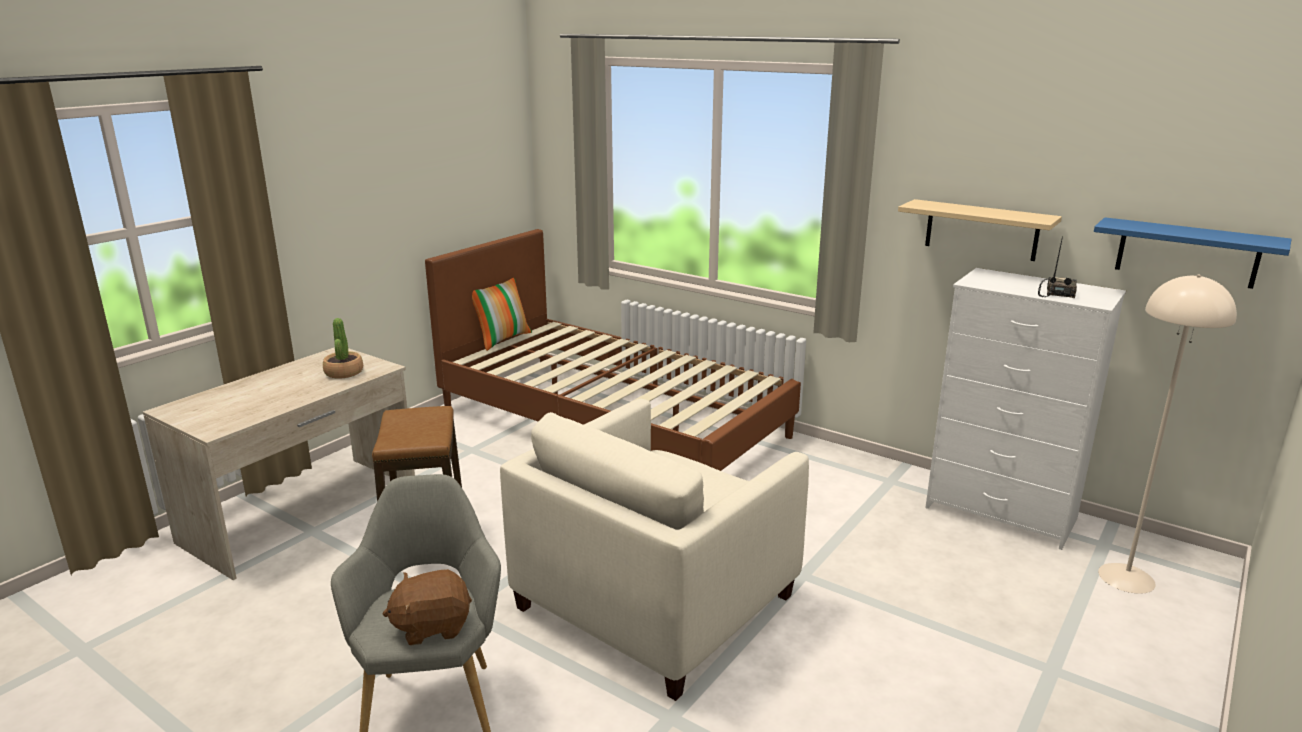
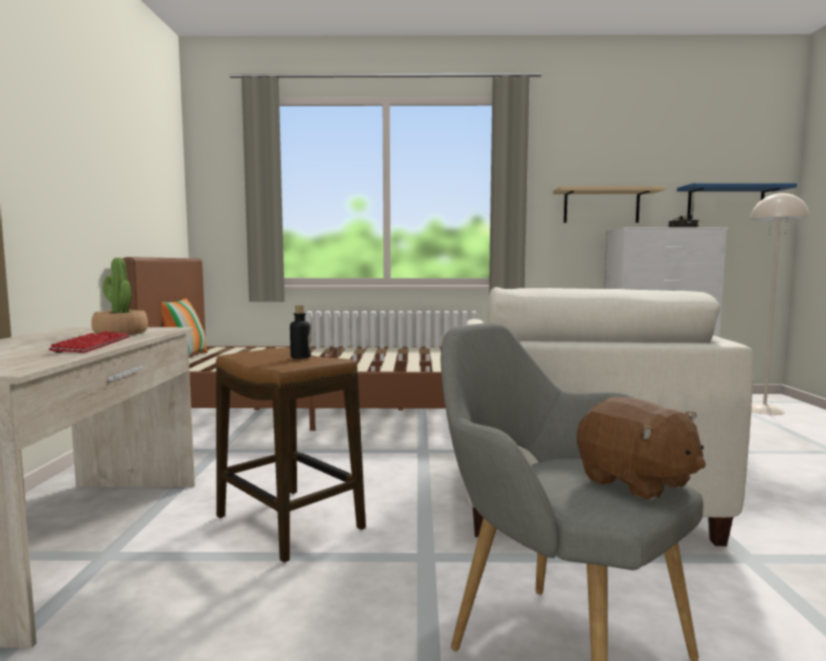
camera: 35 degrees left, 15 degrees down
brown plush toy [383,569,472,646] -> brown plush toy turned 75 degrees counterclockwise [577,397,706,501]
none -> keyboard [49,331,130,353]
none -> bottle [290,305,311,359]

